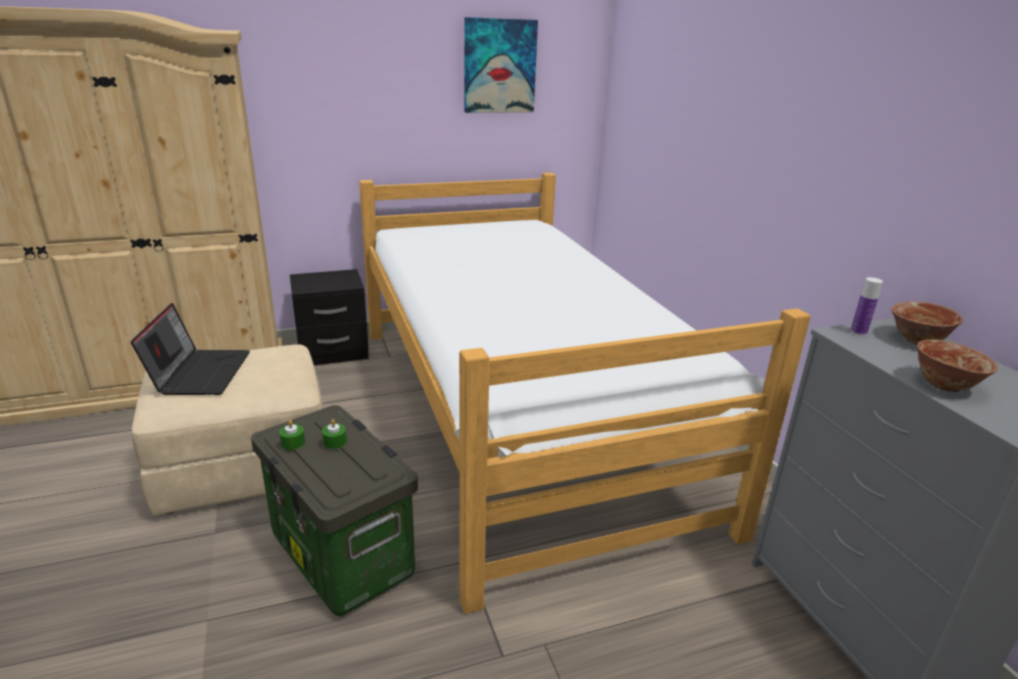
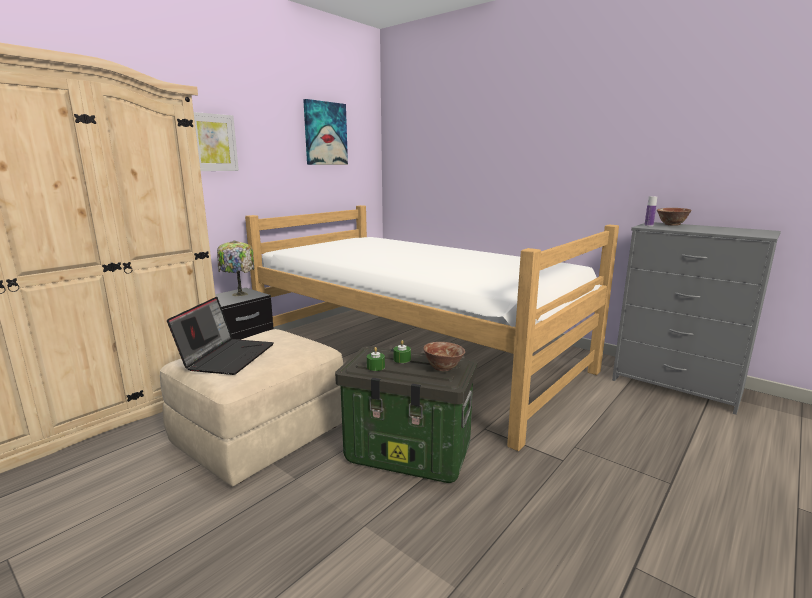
camera: 30 degrees left, 10 degrees down
laptop [131,303,250,395] -> laptop turned 45 degrees clockwise [167,297,274,375]
bowl [917,339,998,392] -> bowl moved to [423,342,465,371]
none -> picture [194,112,239,171]
none -> table lamp [217,240,254,296]

